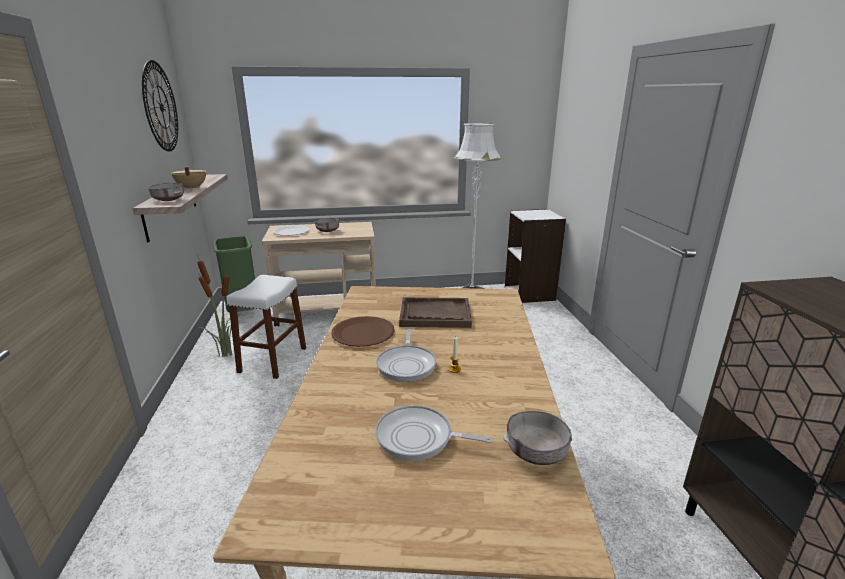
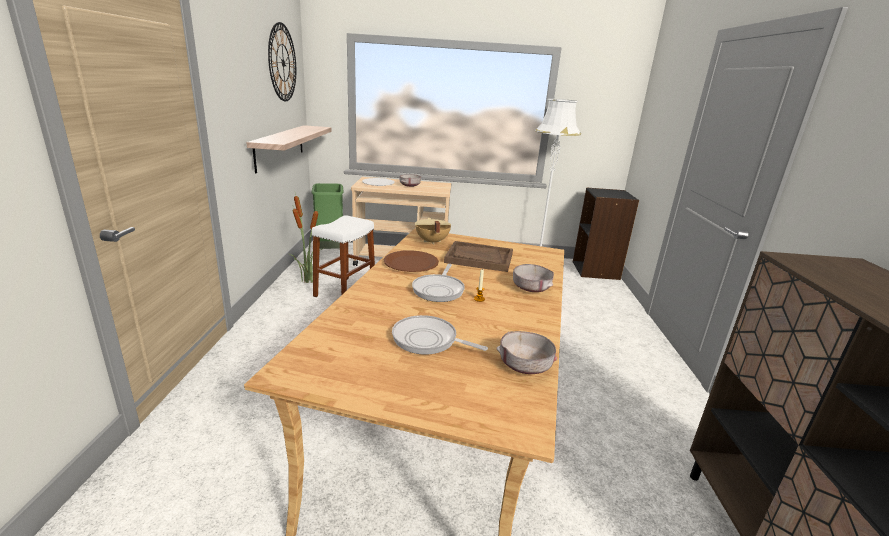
camera: 10 degrees right, 0 degrees up
grey bowl [148,183,184,201] -> grey bowl moved to [513,264,554,292]
beige cooking pot [171,166,206,190] -> beige cooking pot moved to [415,218,451,245]
white bookcase [505,209,566,303] -> black bookcase [573,187,639,280]

